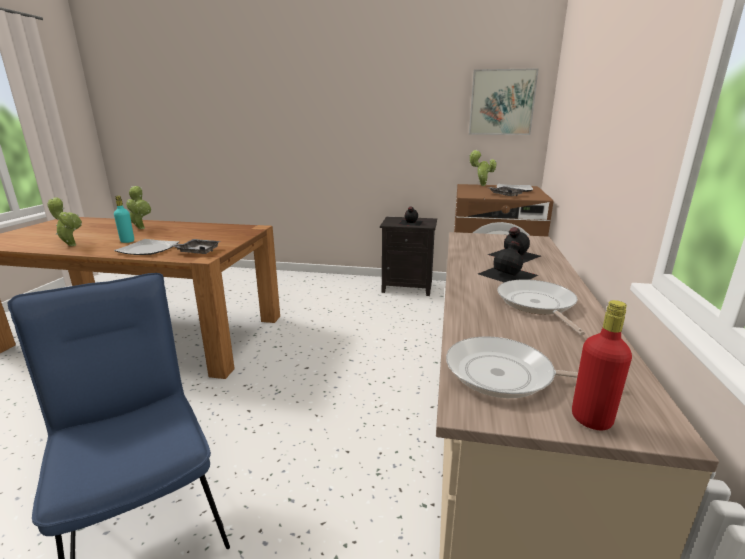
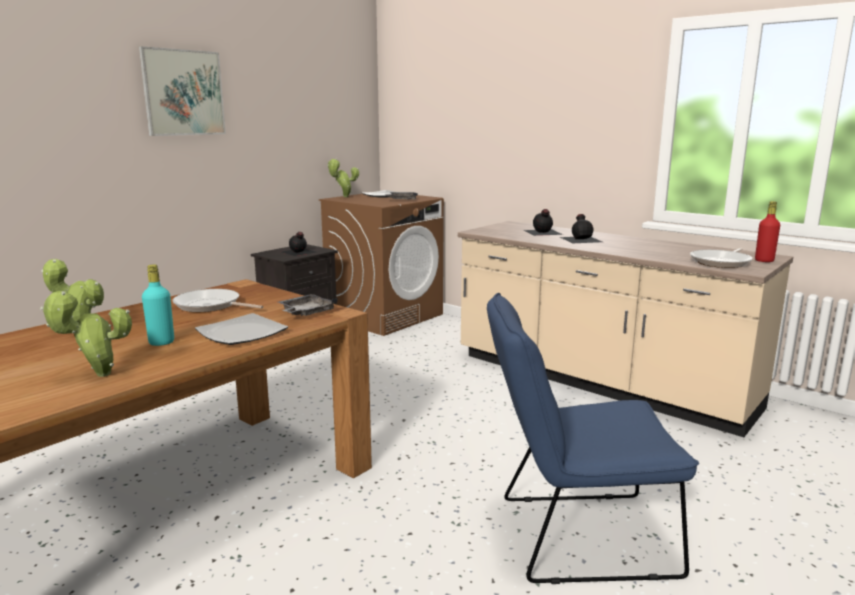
camera: 60 degrees left, 5 degrees down
picture [469,68,539,135] -> picture moved to [139,46,226,136]
frying pan [497,279,585,335] -> frying pan moved to [172,289,263,312]

